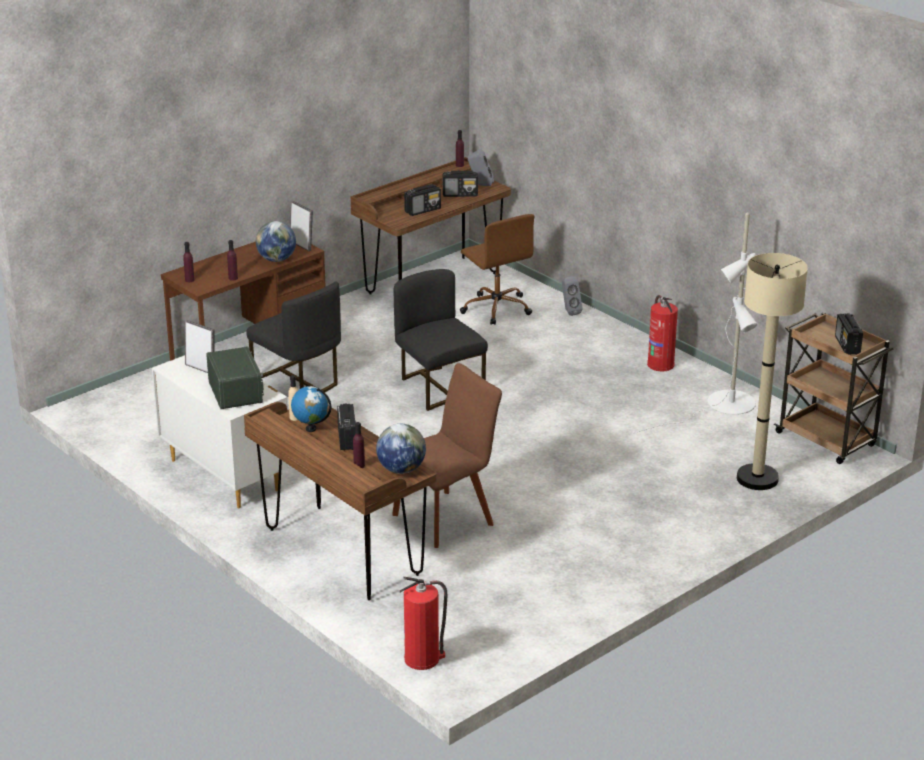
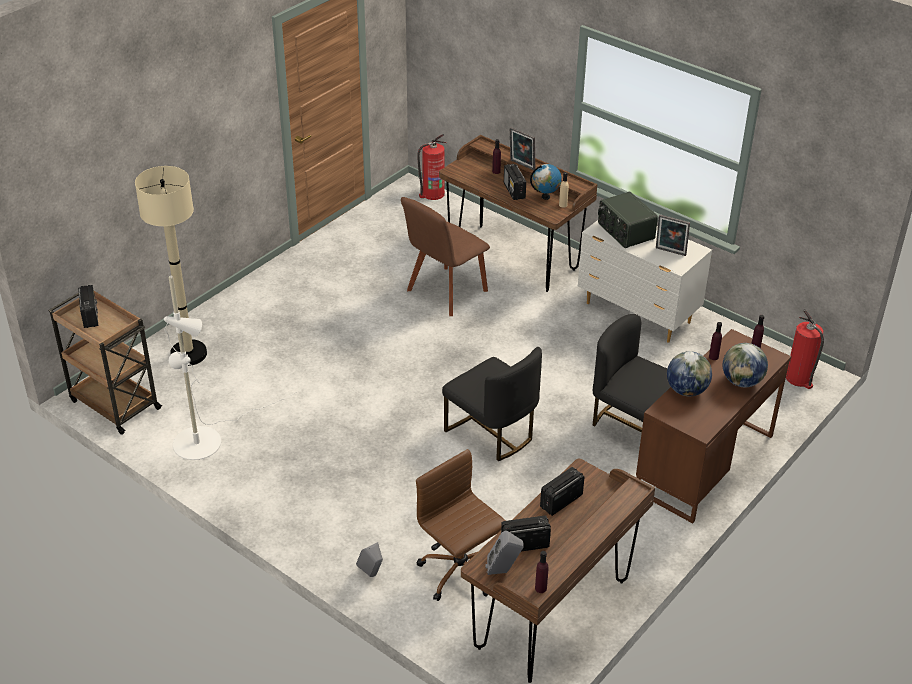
camera: 170 degrees right, 10 degrees up
picture frame [290,201,313,251] -> picture frame moved to [510,127,535,170]
globe [376,424,426,474] -> globe moved to [723,343,768,387]
fire extinguisher [647,295,678,372] -> fire extinguisher moved to [786,309,824,389]

